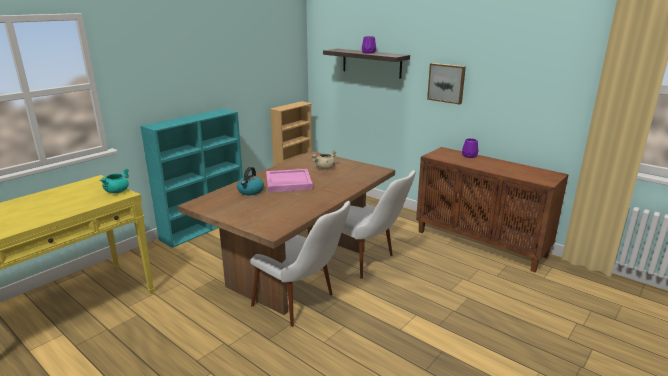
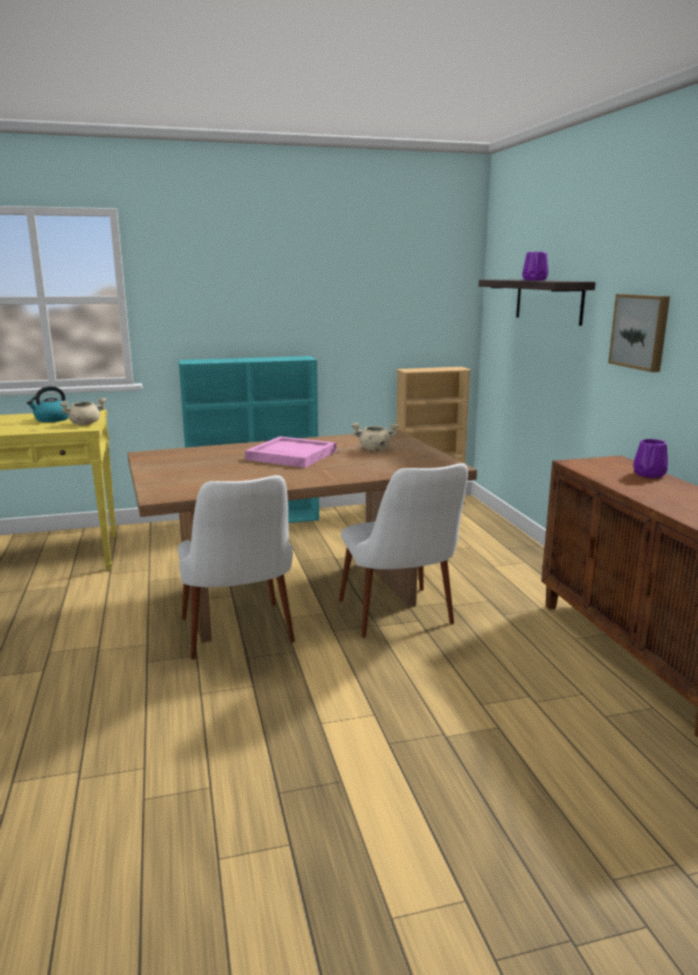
camera: 35 degrees right, 5 degrees down
turquoise cooking pot [100,168,129,193] -> beige cooking pot [60,398,106,425]
kettle [237,167,264,195] -> kettle moved to [27,386,70,422]

